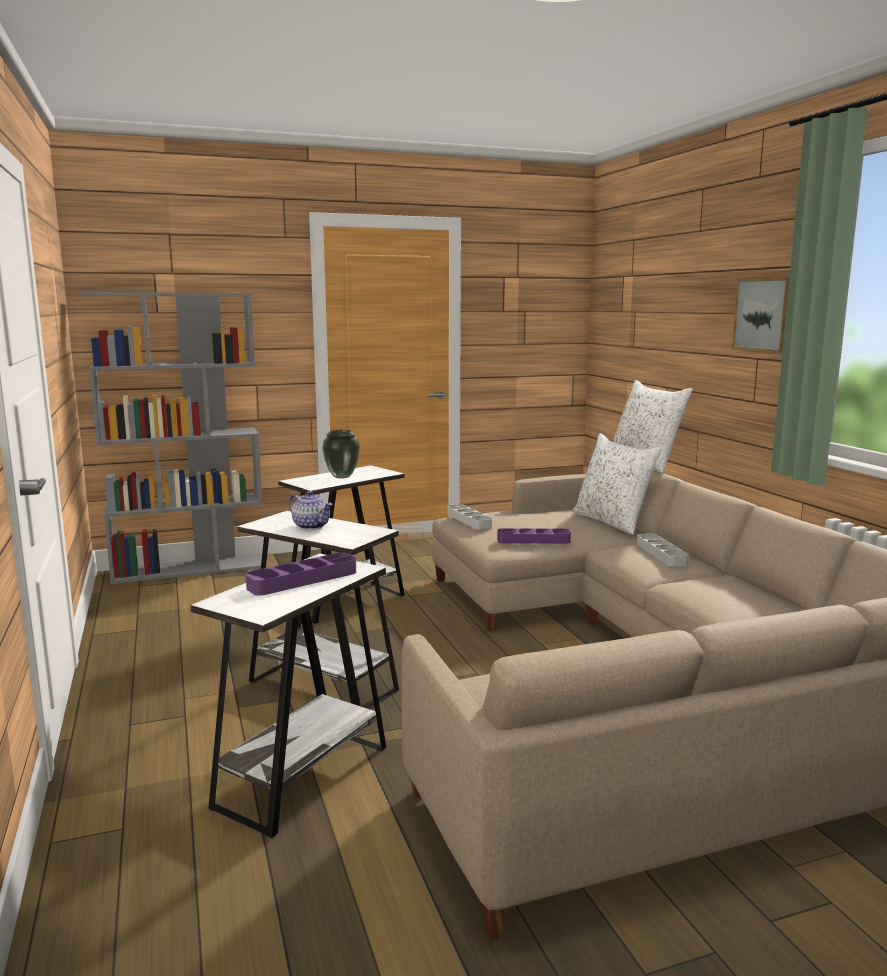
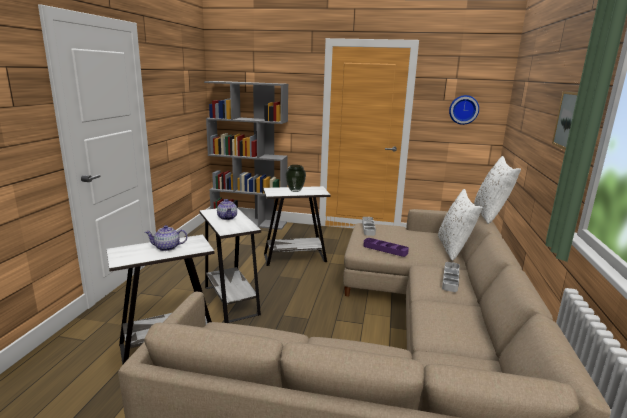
camera: 30 degrees right, 5 degrees up
purple tray [246,552,356,596] -> teapot [145,225,188,251]
none -> wall clock [449,95,479,125]

